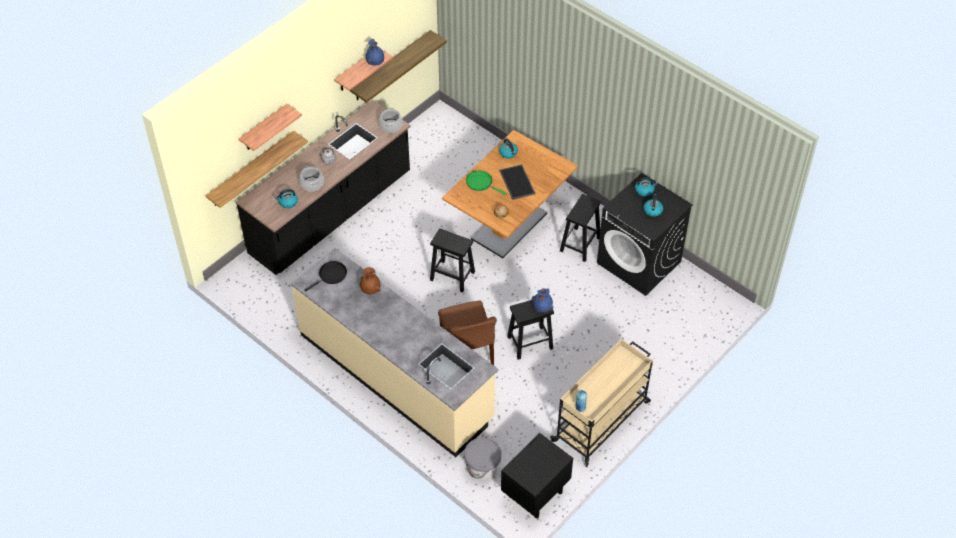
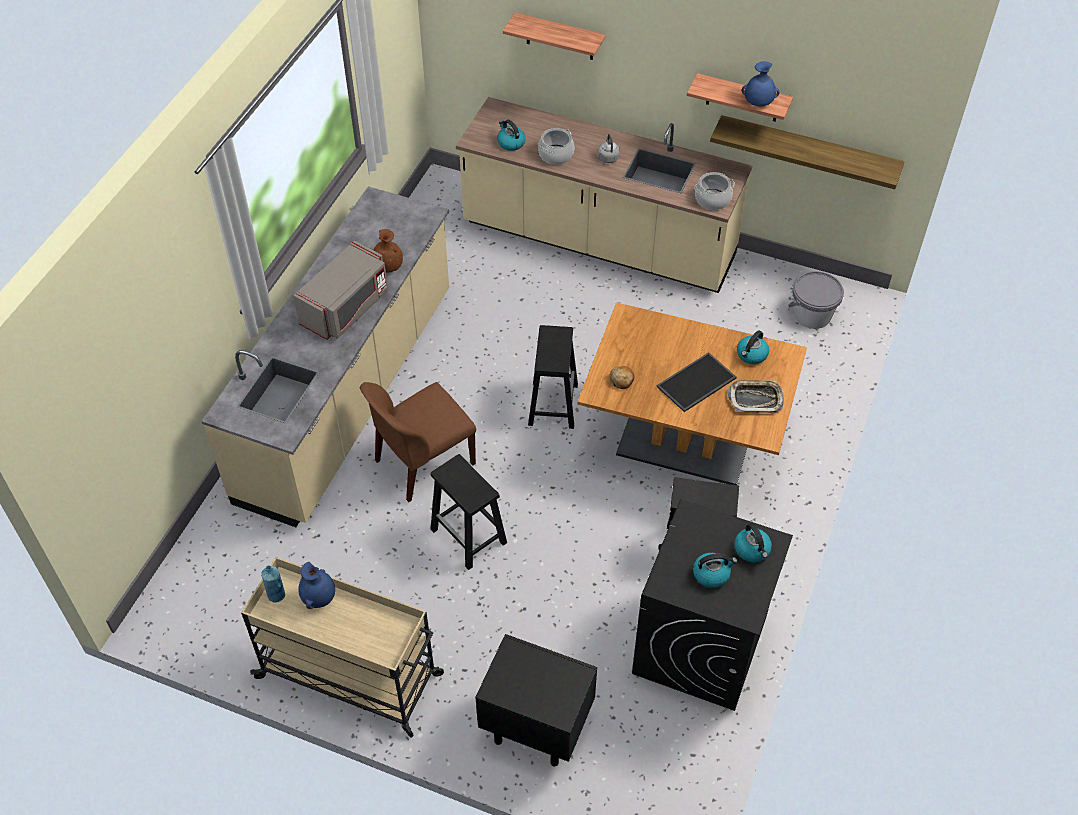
camera: 70 degrees right, 0 degrees up
shelf [205,131,308,208] -> none
black counter [236,100,411,275] -> beige counter [456,97,752,293]
black frying pan [305,261,347,291] -> none
grey bucket [464,437,501,480] -> grey bucket moved to [788,271,844,329]
green frying pan [466,171,507,195] -> none
black nightstand [501,433,573,518] -> black nightstand moved to [475,634,597,766]
blue vase [532,288,553,313] -> blue vase moved to [298,561,335,609]
none -> grey microwave [293,241,388,340]
none -> tray [728,380,784,413]

